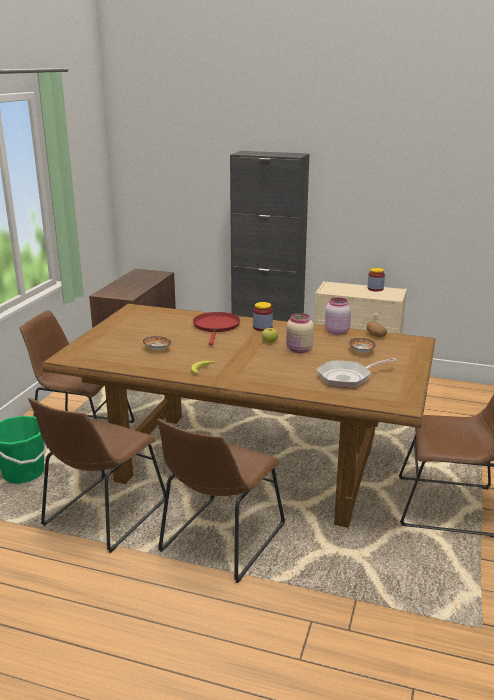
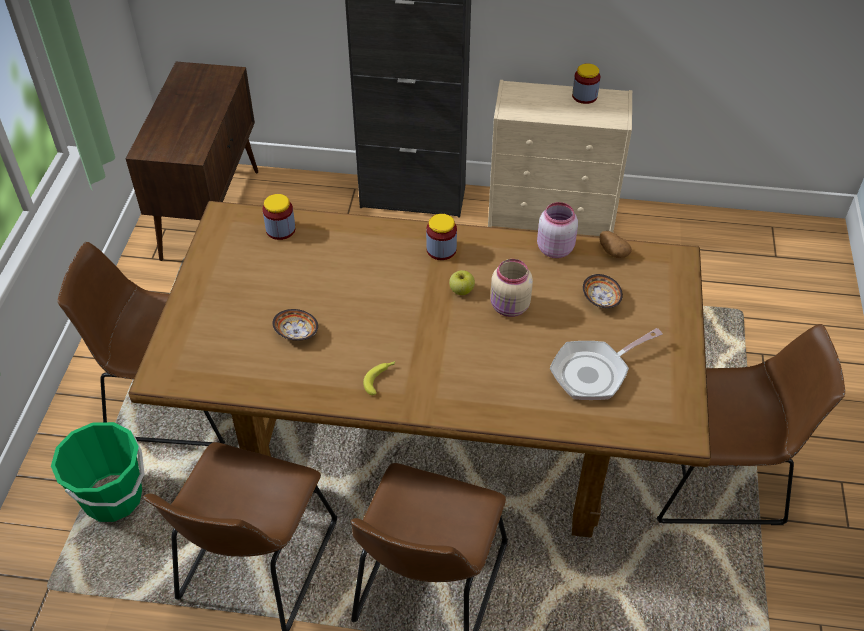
camera: 10 degrees left, 25 degrees up
red frying pan [193,312,240,345] -> none
none -> jar [263,194,295,240]

